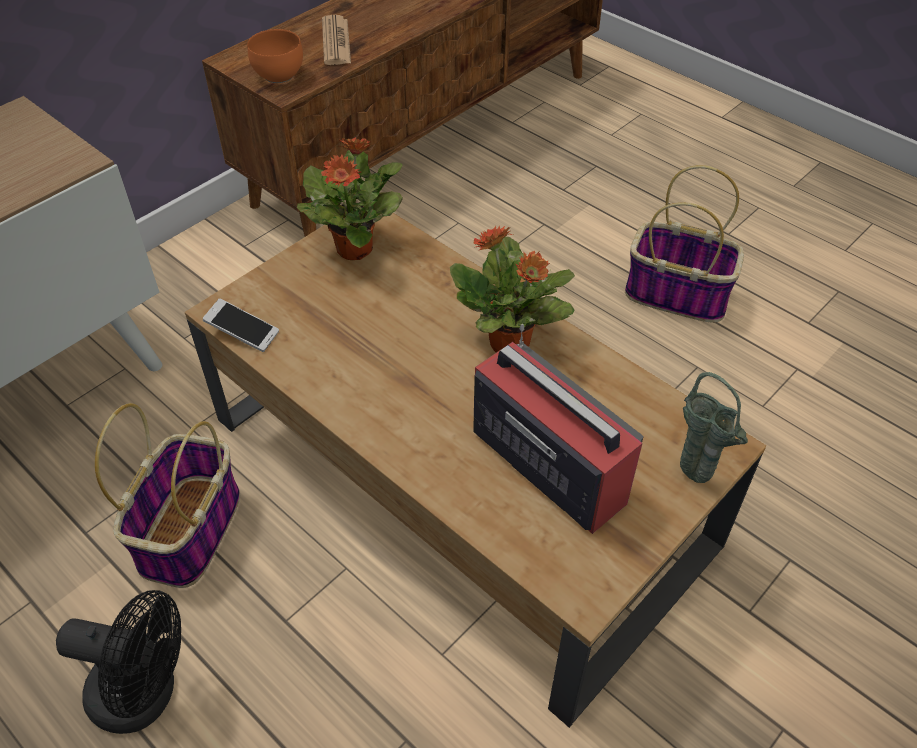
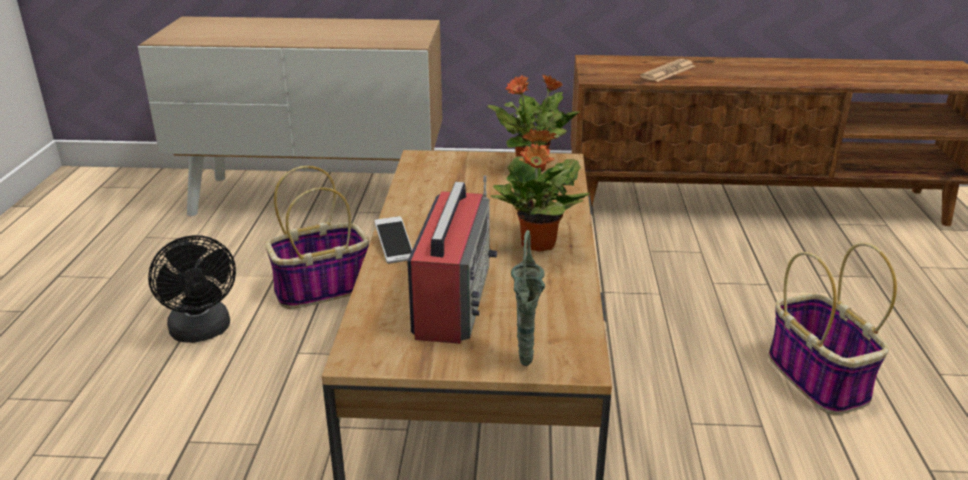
camera: 50 degrees right, 20 degrees down
phone [203,299,279,352] -> phone moved to [375,216,412,264]
orange bowl [247,29,303,83] -> none

